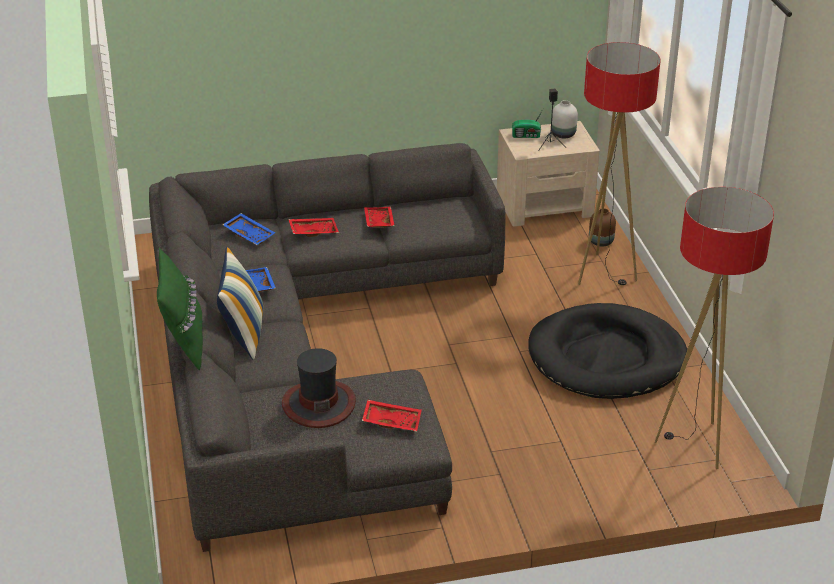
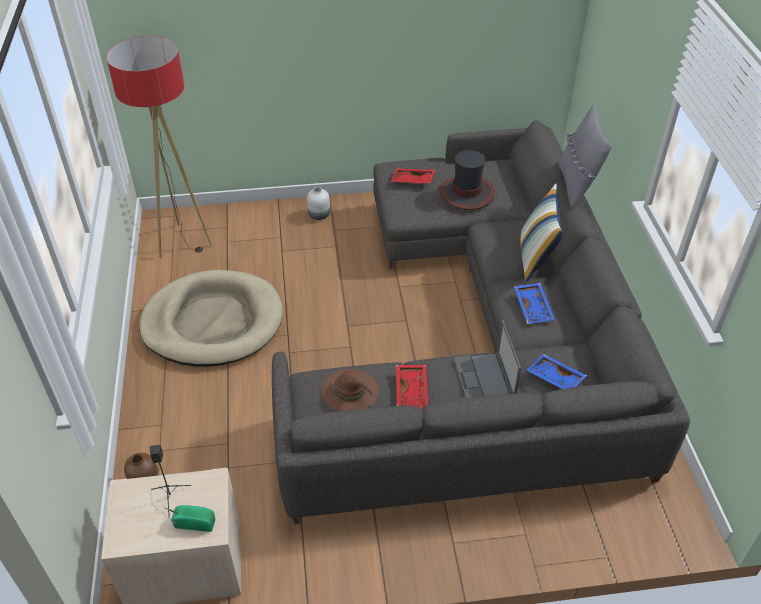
camera: 175 degrees left, 10 degrees up
green pillow [157,248,203,371] -> grey pillow [558,105,612,209]
red tray [288,218,339,237] -> laptop [454,320,521,398]
black dog bed [528,303,687,399] -> beige dog bed [139,270,283,367]
white vase [552,100,578,138] -> white vase moved to [307,187,330,220]
floor lamp [578,42,661,285] -> none
none -> brown hat [322,369,379,411]

